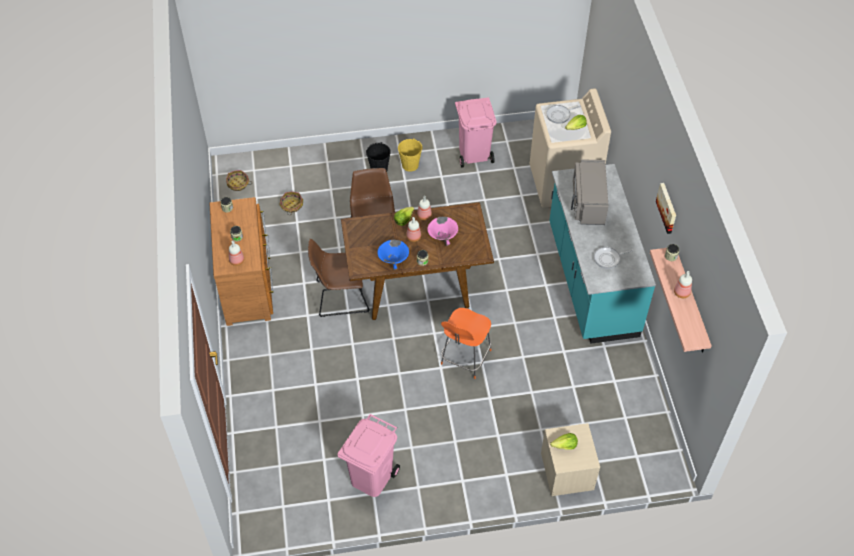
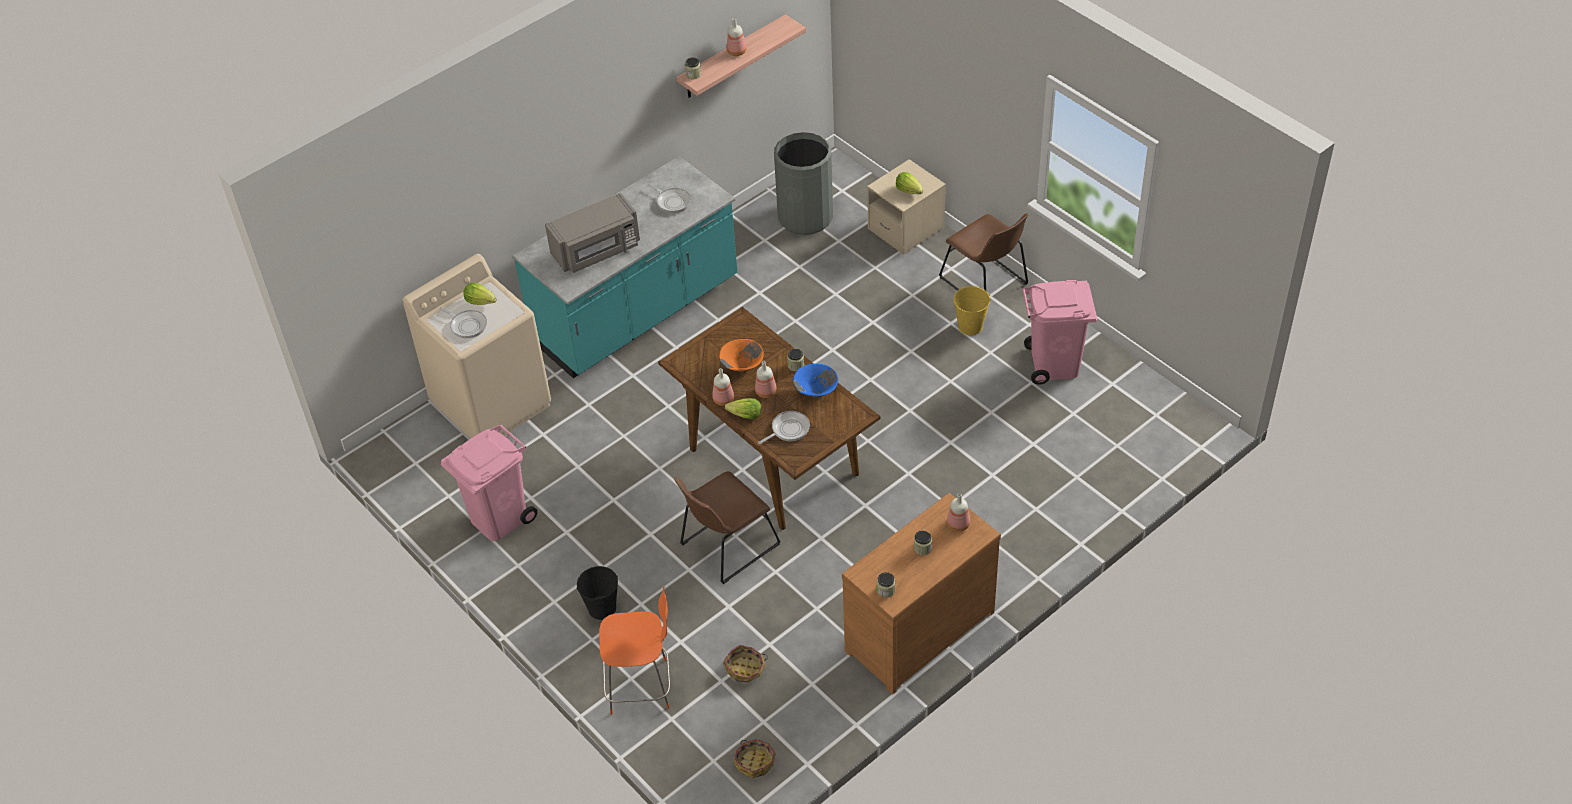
camera: 120 degrees left, 5 degrees down
brown chair [308,239,370,317] -> brown chair moved to [939,213,1029,290]
yellow bucket [398,138,422,172] -> yellow bucket moved to [954,286,990,335]
pink bowl [427,217,458,246] -> orange bowl [719,339,764,372]
orange stool [441,308,491,379] -> orange stool moved to [599,587,670,715]
picture [656,183,676,234] -> none
none -> frying pan [758,411,810,444]
none -> grey trash can [774,132,833,235]

